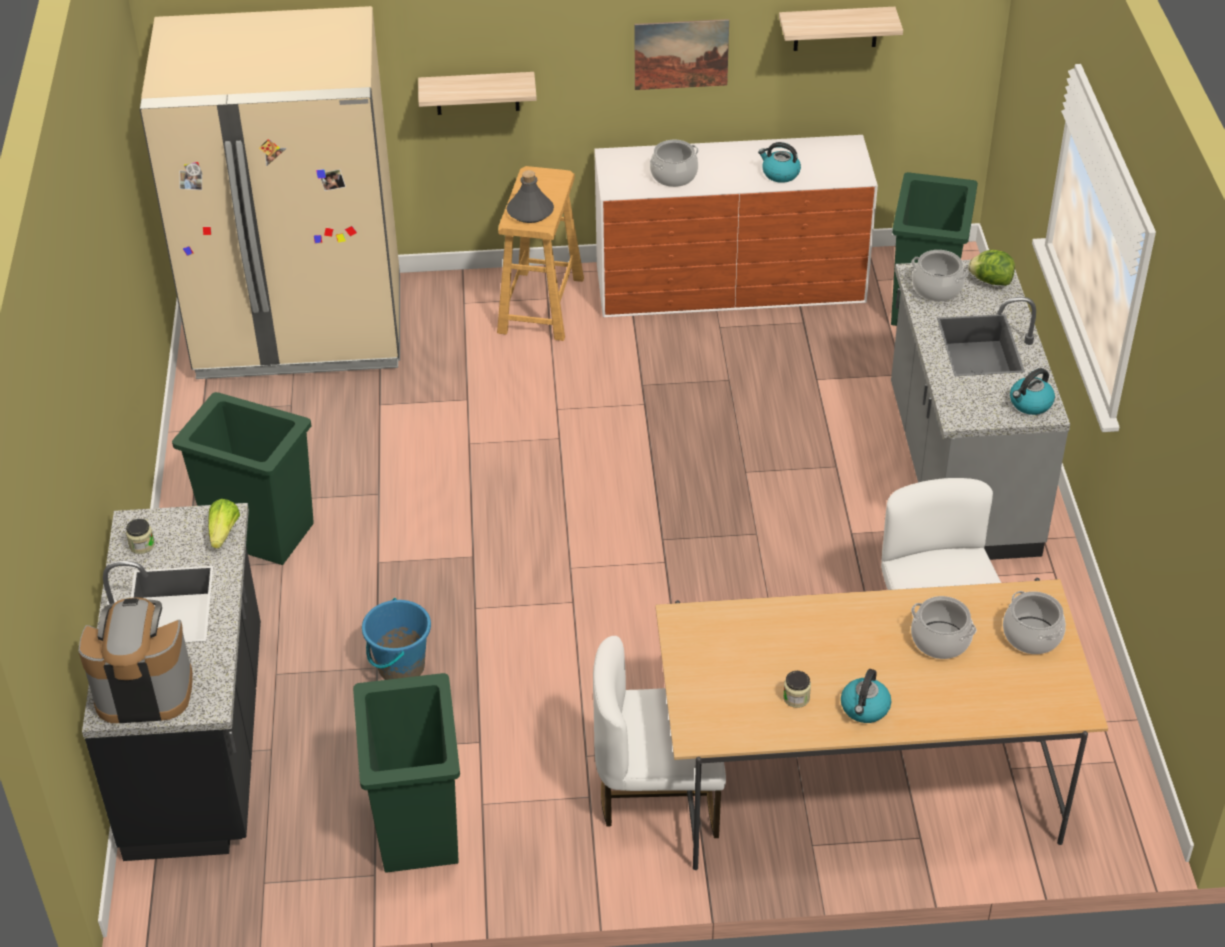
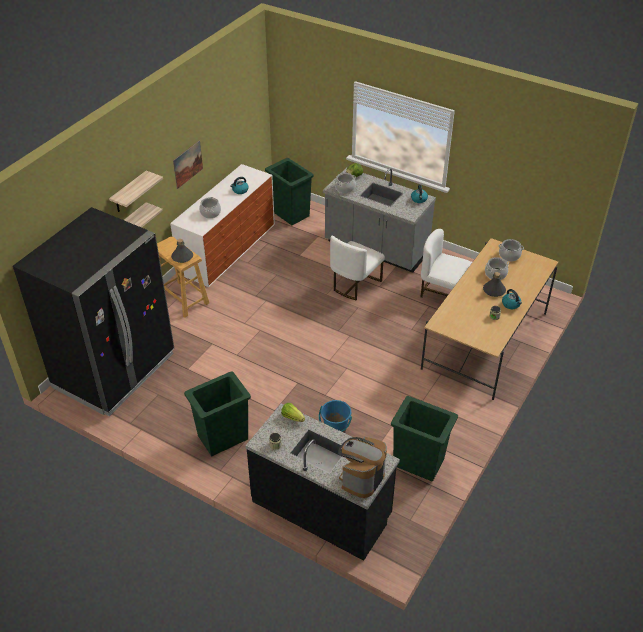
camera: 55 degrees left, 0 degrees up
beige fridge [140,6,400,379] -> black fridge [13,207,174,416]
white chair [593,636,726,838] -> white chair moved to [330,236,385,300]
shelf [779,7,903,51] -> shelf moved to [109,171,163,212]
none -> grey bottle [483,272,506,297]

